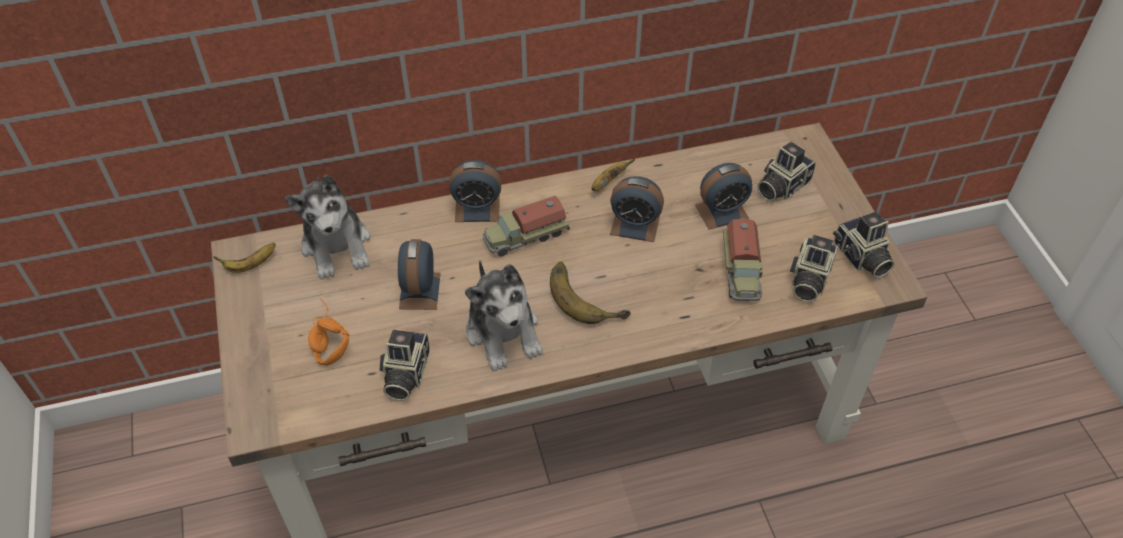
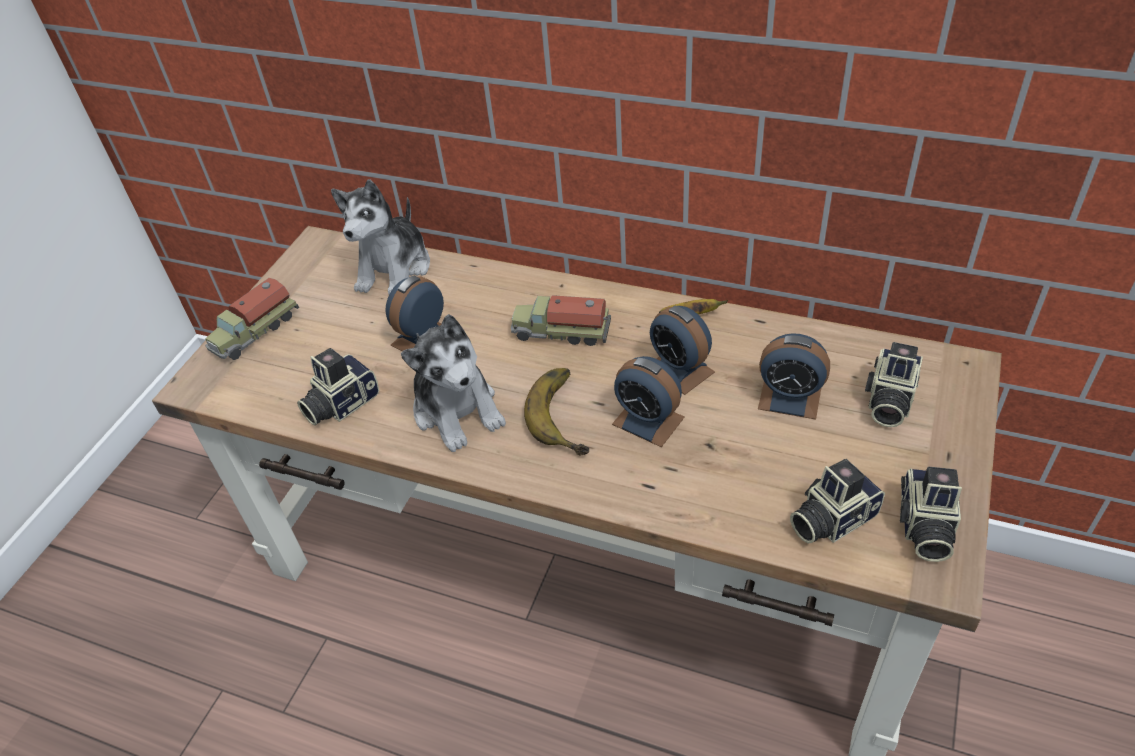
camera: 40 degrees right, 5 degrees down
banana [214,243,276,273] -> none
orange headphones [308,299,349,366] -> none
alarm clock [449,160,501,222] -> alarm clock moved to [612,356,685,447]
plush toy [465,260,543,371] -> plush toy turned 45 degrees counterclockwise [401,314,506,452]
toy truck [723,218,763,301] -> toy truck moved to [205,278,299,360]
camera [757,142,816,201] -> camera turned 60 degrees counterclockwise [865,342,923,427]

